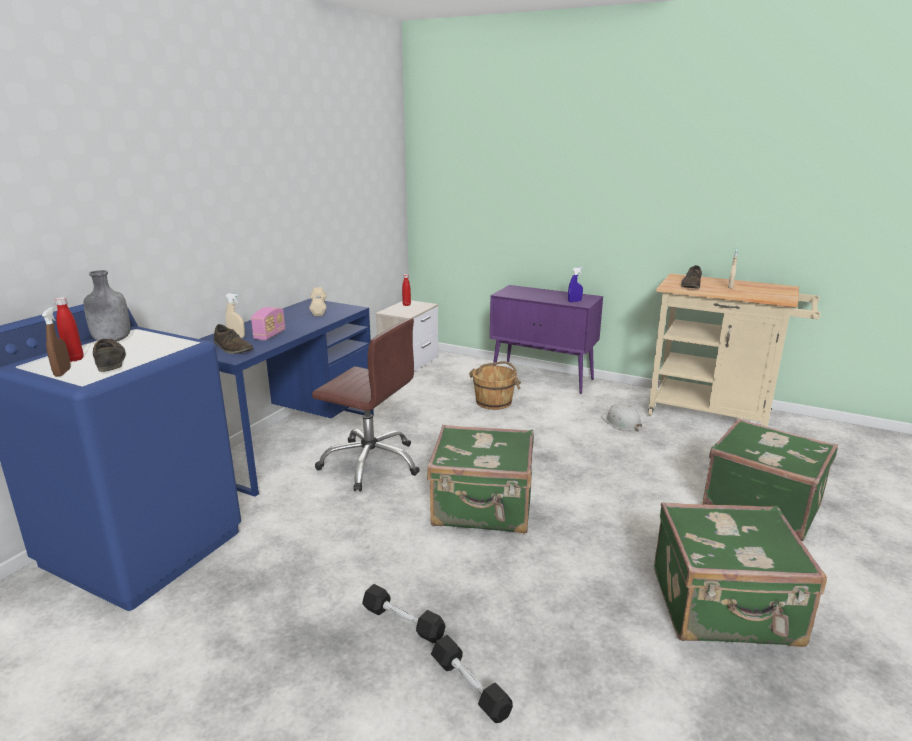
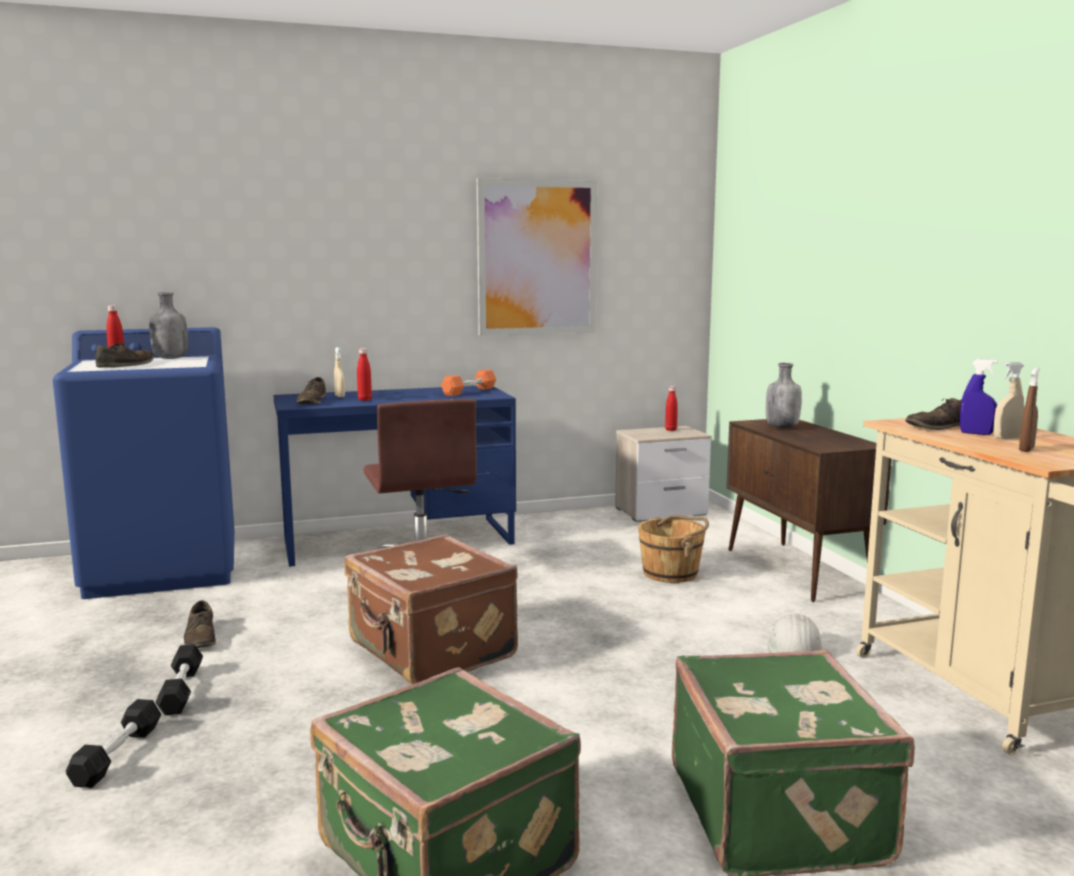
camera: 45 degrees right, 10 degrees down
brown spray bottle [42,307,71,377] -> brown spray bottle moved to [1019,368,1040,452]
radio [251,307,285,340] -> red bottle [357,348,372,401]
beige dumbbell [309,287,326,316] -> orange dumbbell [441,370,496,396]
green suitcase [427,425,534,533] -> brown suitcase [344,534,518,685]
purple cabinet [490,285,603,394] -> brown cabinet [726,419,892,602]
blue spray bottle [568,267,583,302] -> blue spray bottle moved to [960,359,998,435]
none -> brown shoe [184,600,216,648]
none -> picture [477,178,597,336]
none -> grey bottle [766,363,802,428]

